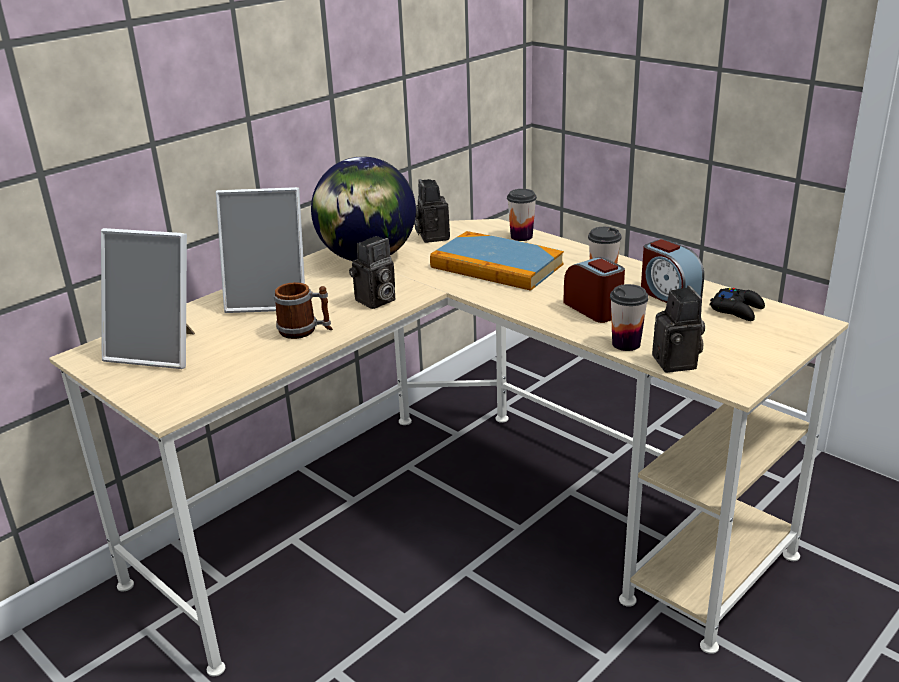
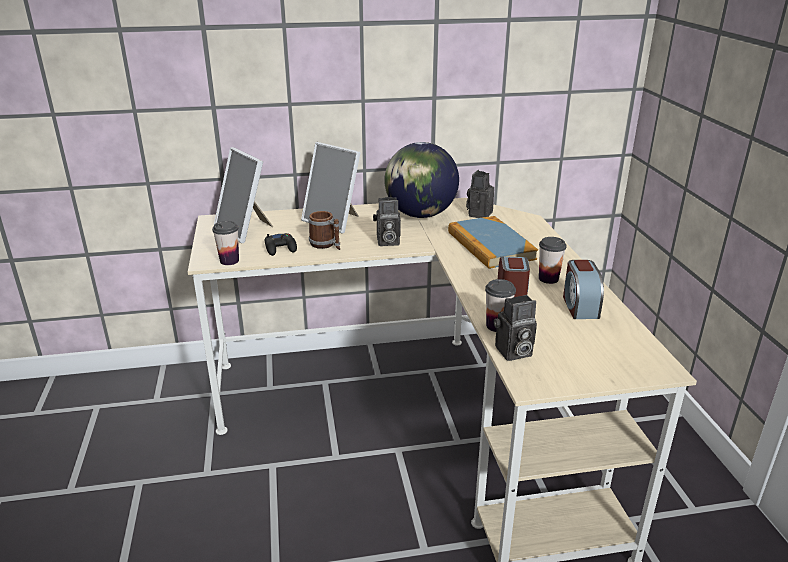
camera: 35 degrees right, 0 degrees up
cup [507,189,537,241] -> cup moved to [212,221,239,265]
camera [652,285,705,373] -> camera turned 45 degrees clockwise [494,295,537,361]
black game controller [710,288,765,321] -> black game controller moved to [264,233,297,256]

